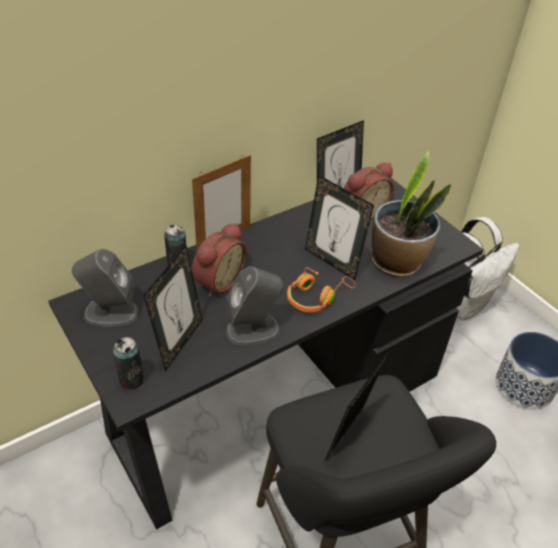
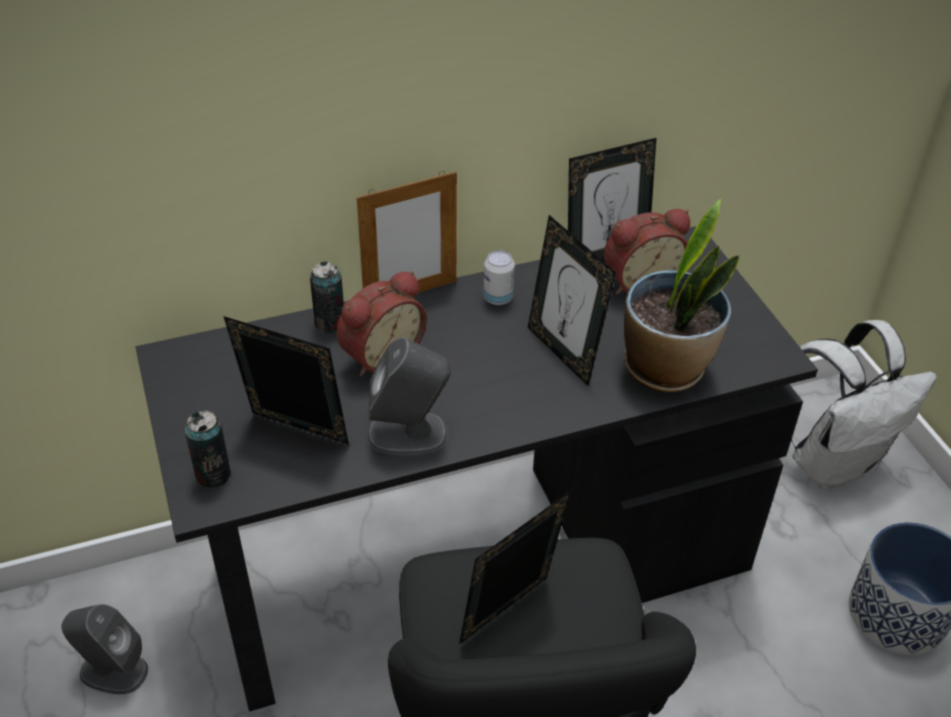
camera: 15 degrees right, 0 degrees up
grey speaker [72,249,138,327] -> grey speaker moved to [61,604,148,694]
picture frame [143,245,203,372] -> picture frame turned 105 degrees counterclockwise [223,316,349,445]
orange headphones [287,267,355,312] -> none
none -> can [483,250,515,305]

